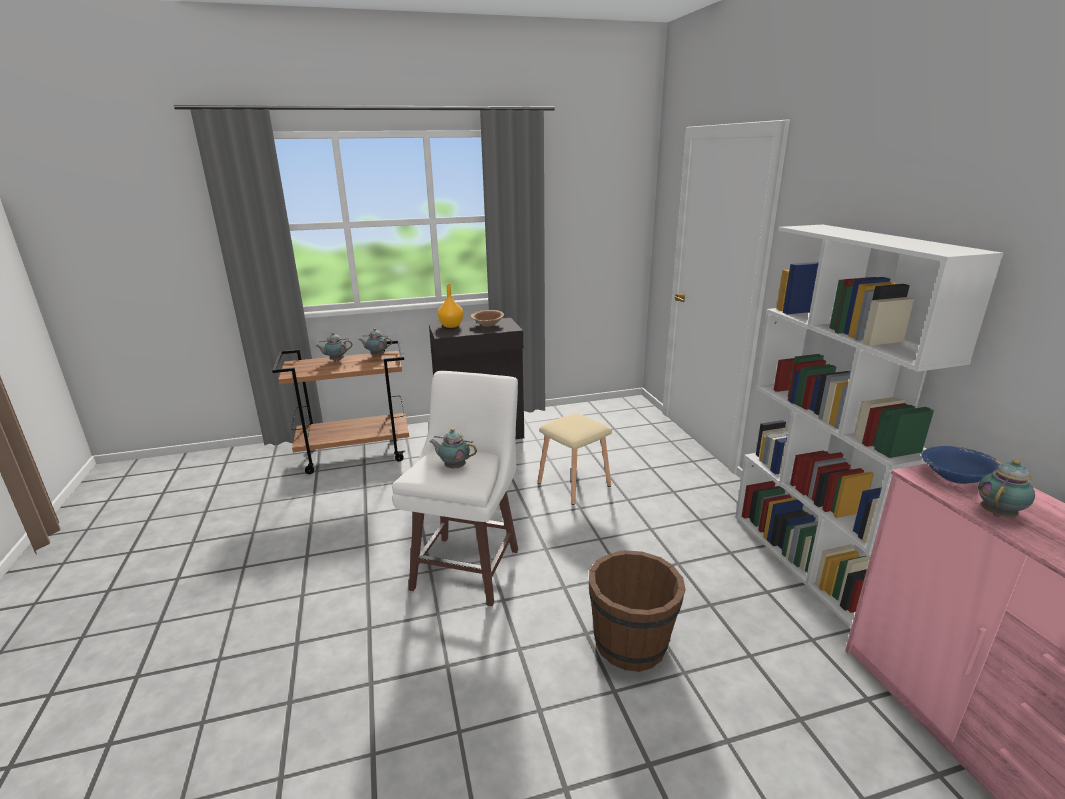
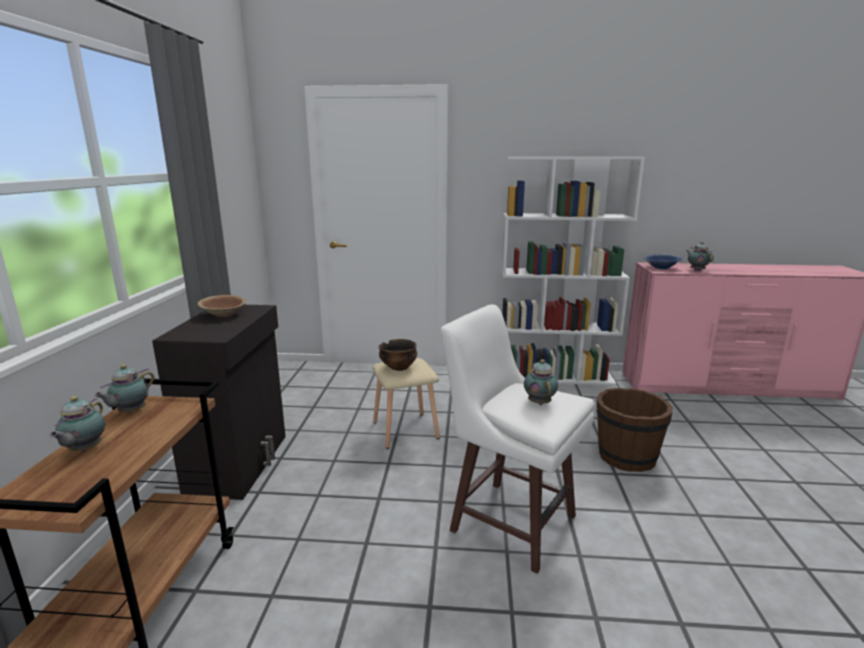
camera: 70 degrees left, 5 degrees down
teapot [429,428,477,468] -> teapot turned 135 degrees clockwise [524,359,558,405]
orange vase [437,284,464,328] -> none
none -> bowl [379,339,417,371]

